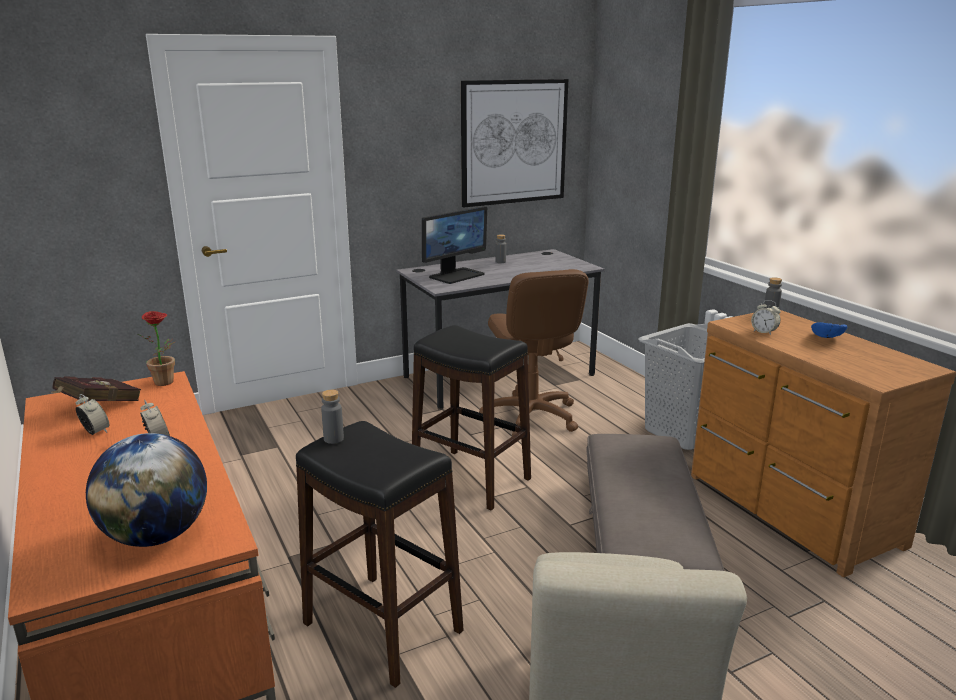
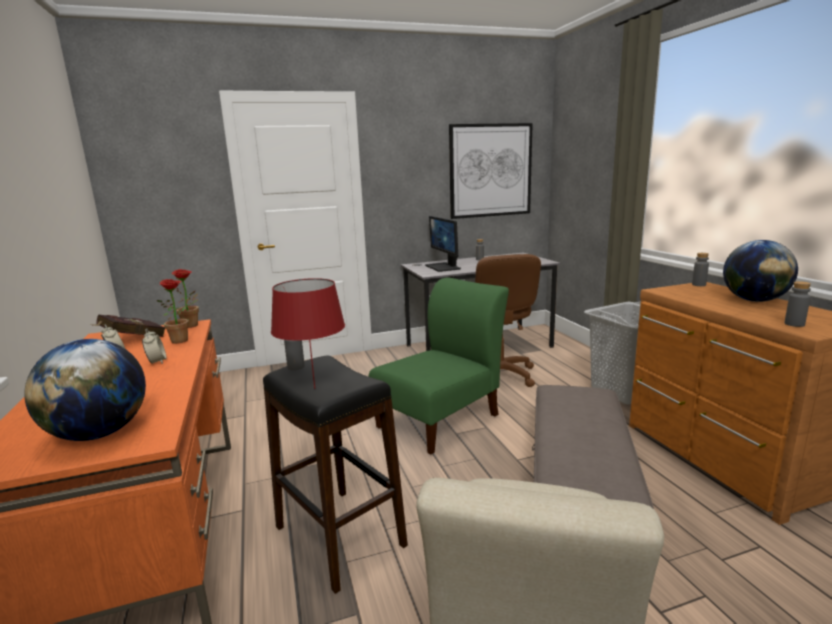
camera: 10 degrees right, 5 degrees down
black stool [412,325,531,511] -> green chair [369,277,509,454]
monitor [422,206,487,284] -> monitor turned 105 degrees clockwise [425,216,461,272]
alarm clock [751,300,781,335] -> none
blue bowl [811,322,847,338] -> globe [723,240,798,302]
none -> potted plant [157,279,199,344]
none -> red table lamp [271,278,345,389]
none -> grey bottle [784,281,811,327]

